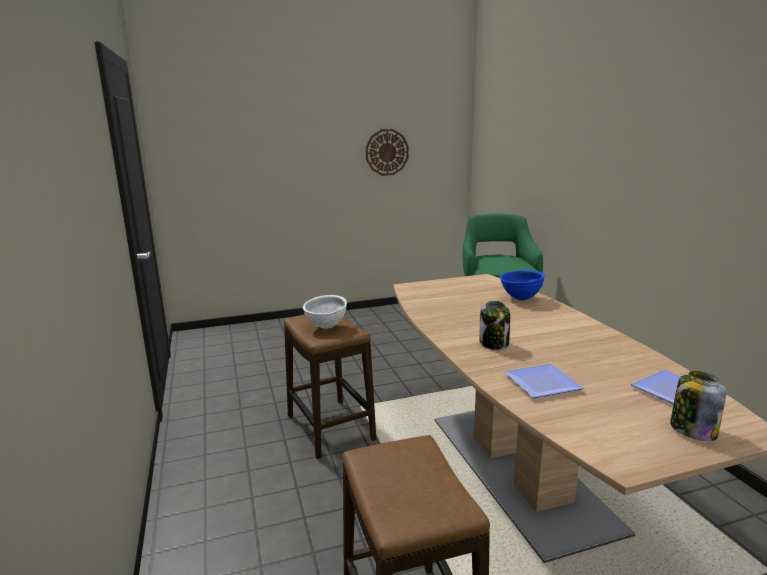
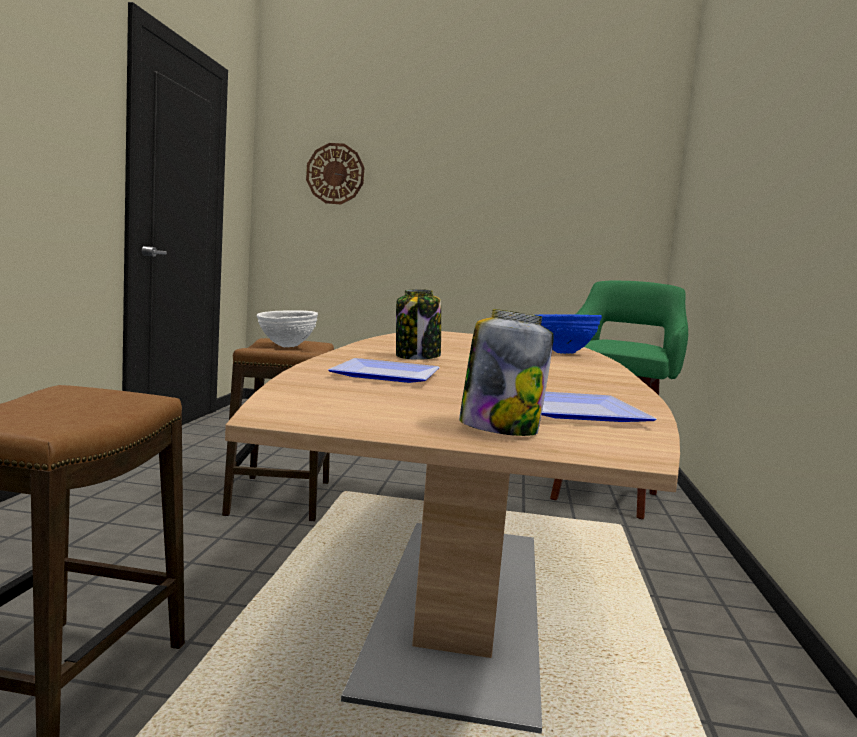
camera: 25 degrees right, 10 degrees down
wall clock [366,129,409,176] -> wall clock moved to [306,143,364,204]

